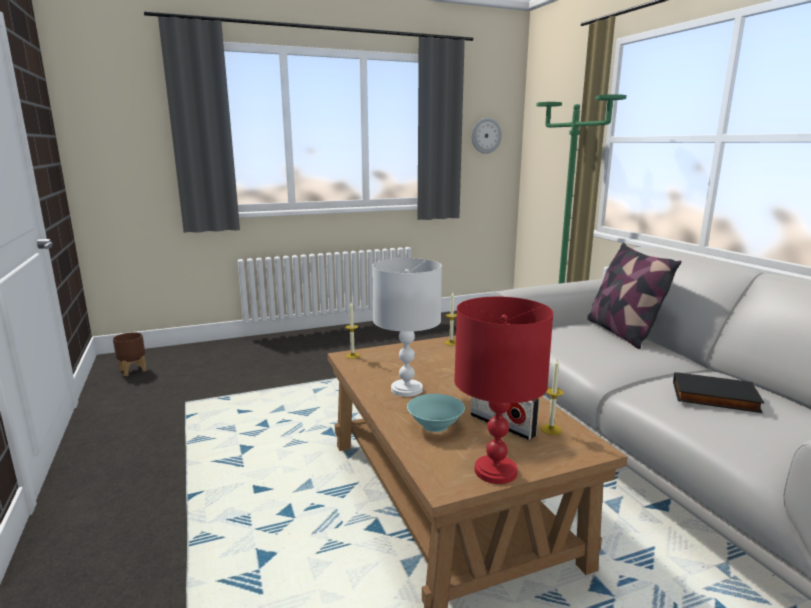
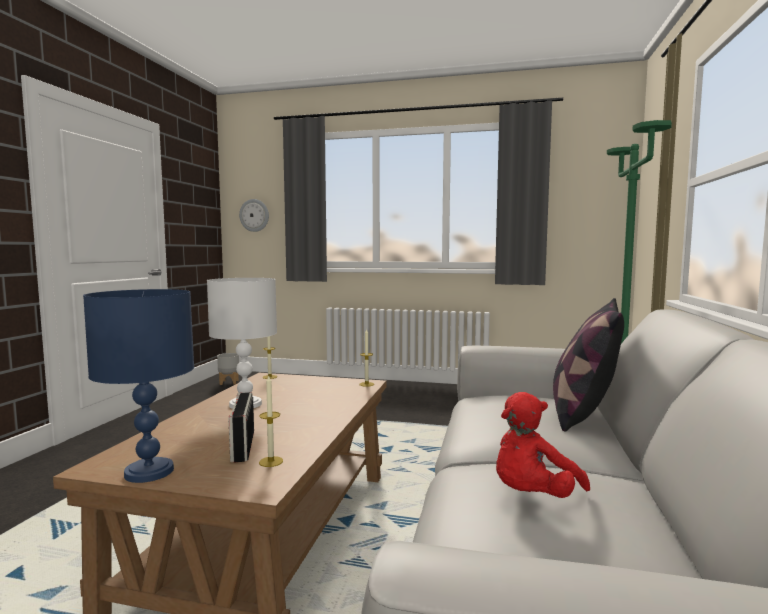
camera: 35 degrees right, 10 degrees down
brown planter [113,332,146,376] -> grey planter [217,353,239,385]
turquoise bowl [407,394,465,432] -> none
red table lamp [454,297,554,484] -> blue table lamp [83,289,194,483]
wall clock [472,118,502,154] -> wall clock moved to [239,199,269,232]
black book [673,372,764,413] -> red plush toy [496,392,590,498]

